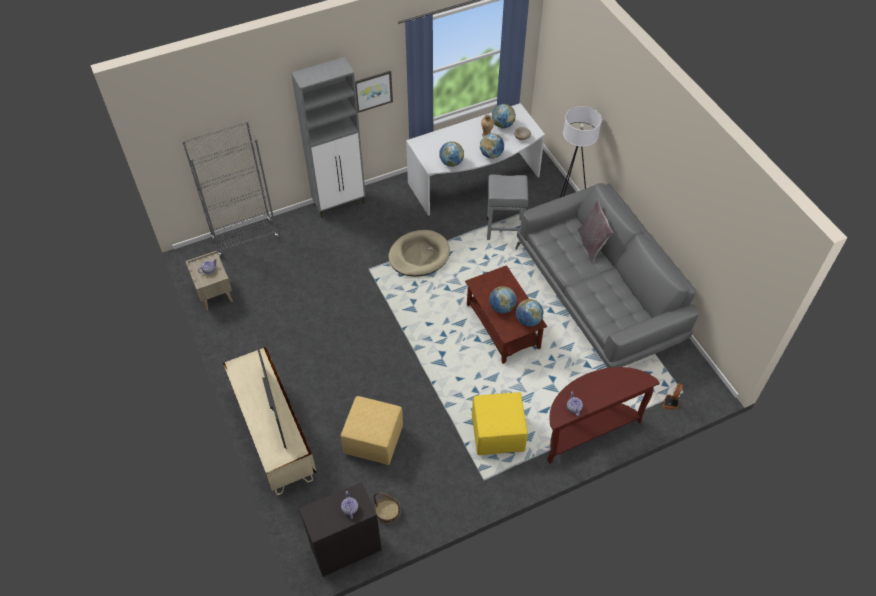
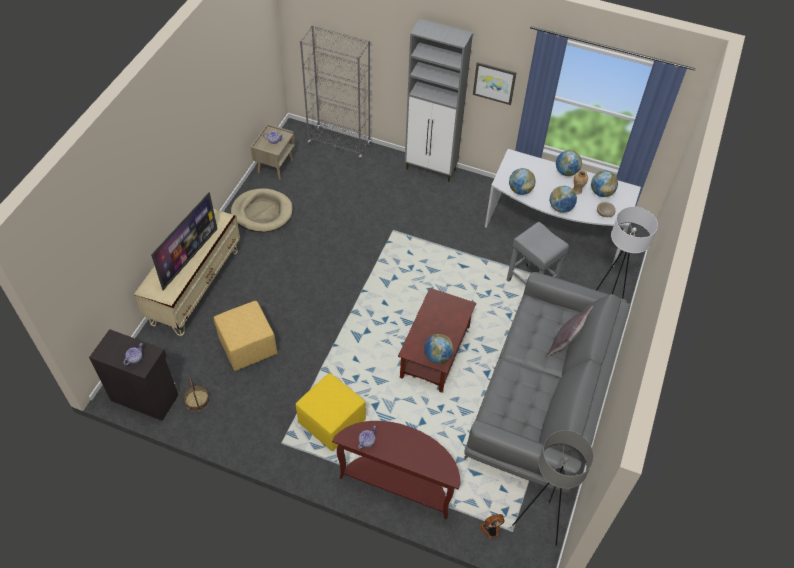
camera: 45 degrees right, 0 degrees up
beige dog bed [388,230,450,277] -> beige dog bed moved to [231,188,293,232]
globe [489,286,517,313] -> globe moved to [556,150,582,176]
none -> grey floor lamp [513,430,594,546]

